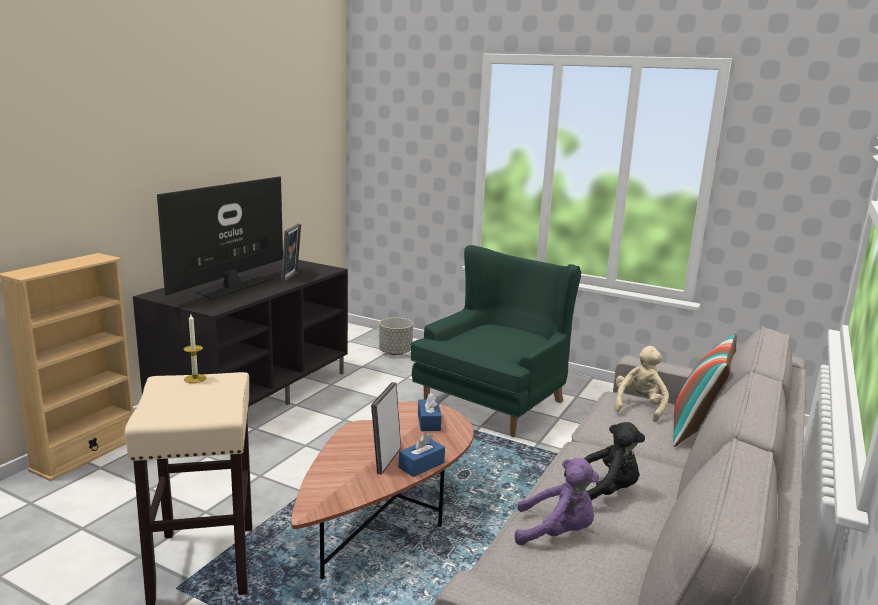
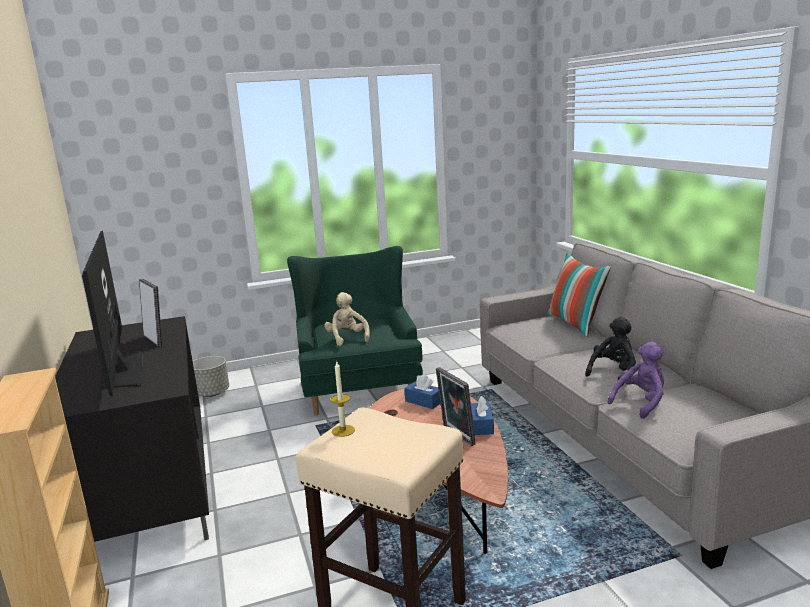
camera: 45 degrees left, 0 degrees up
beige plush toy [614,346,669,422] -> beige plush toy moved to [324,292,370,346]

